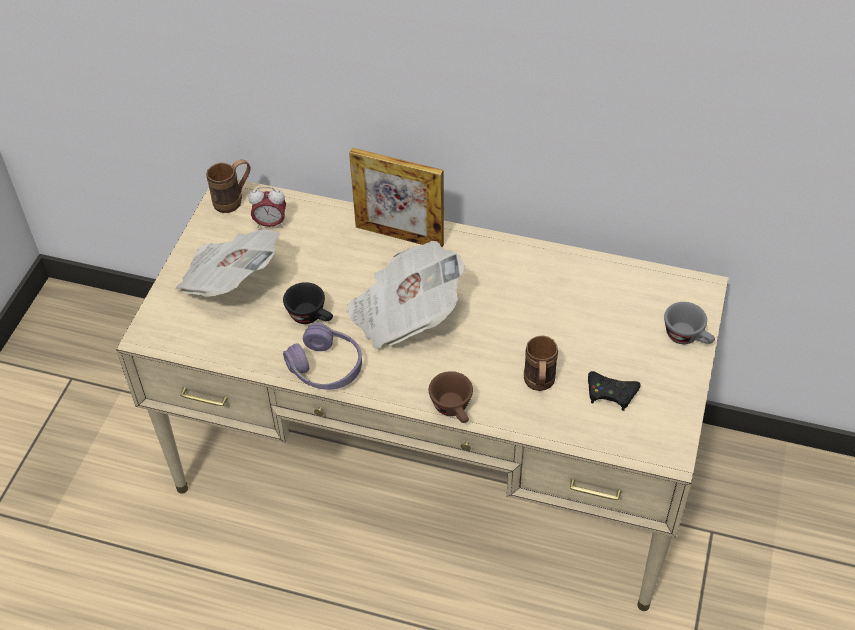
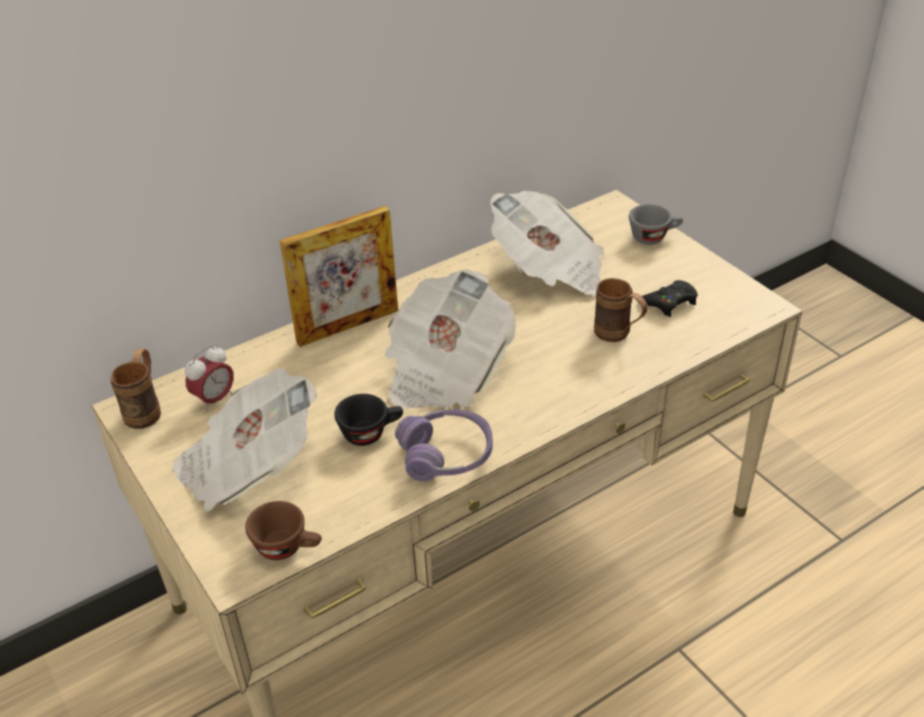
camera: 50 degrees left, 10 degrees down
brown cup [429,371,473,423] -> brown cup moved to [245,501,322,560]
none -> newspaper [490,191,604,296]

